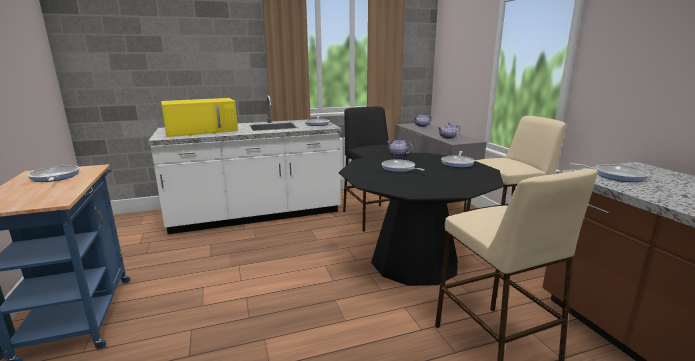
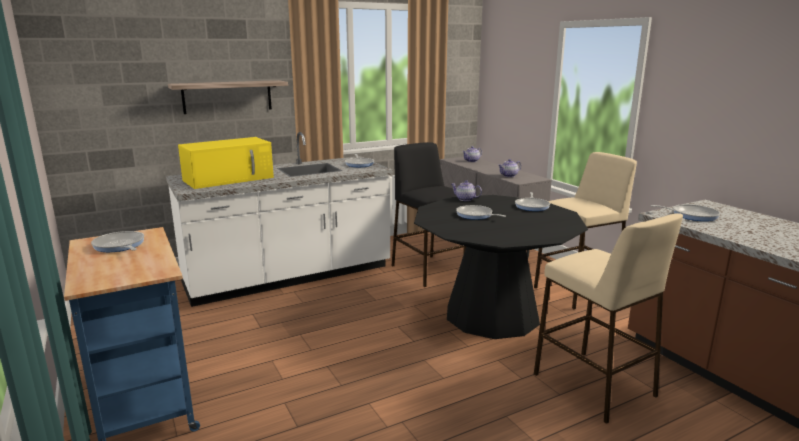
camera: 10 degrees left, 0 degrees up
none -> shelf [168,80,288,114]

